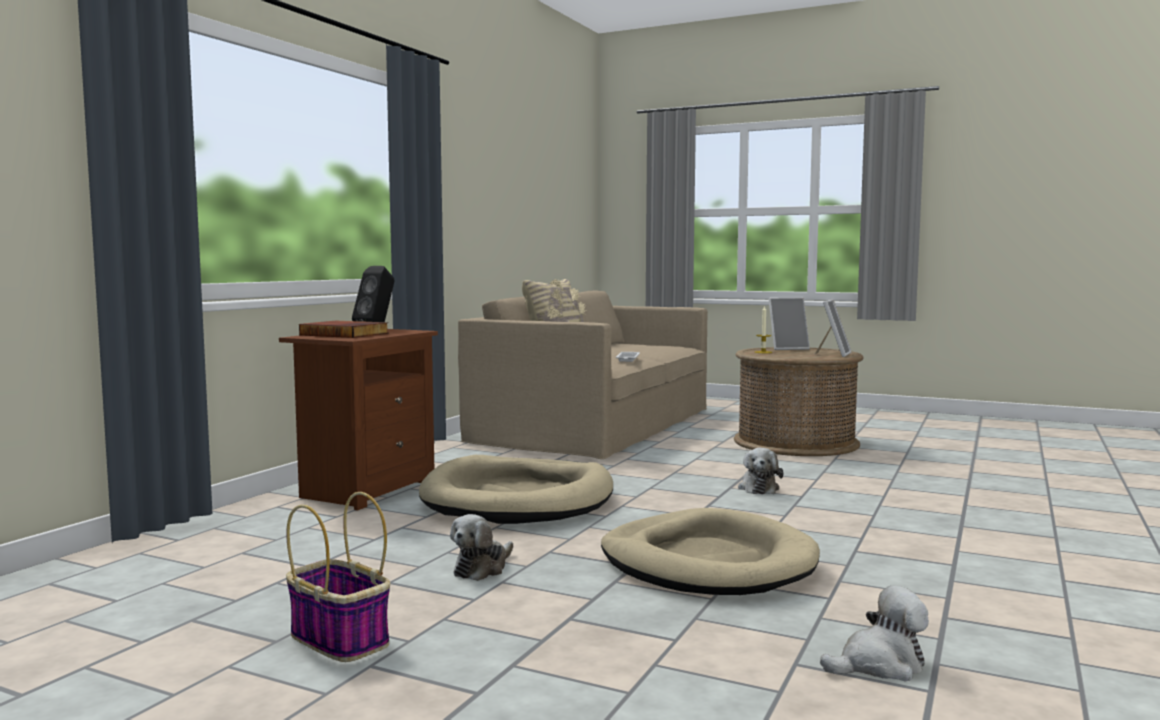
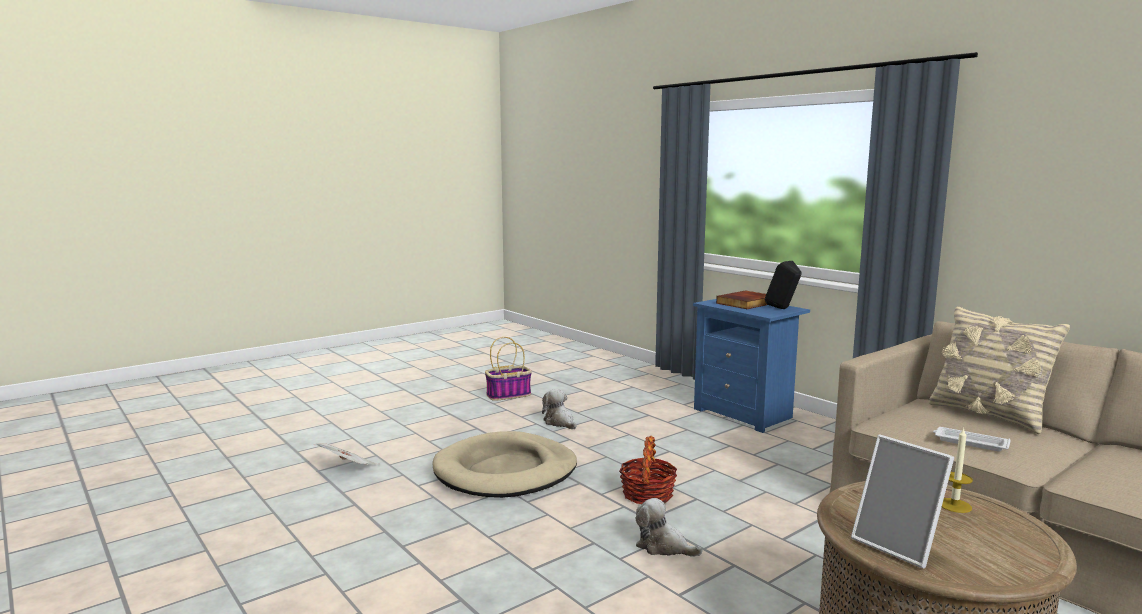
camera: 115 degrees right, 5 degrees up
brown nightstand [279,329,438,511] -> blue nightstand [693,299,810,433]
beige dog bed [419,455,613,524] -> none
picture frame [769,297,810,350] -> none
plush toy [820,585,929,681] -> newspaper [314,443,379,465]
none -> basket [619,436,677,504]

